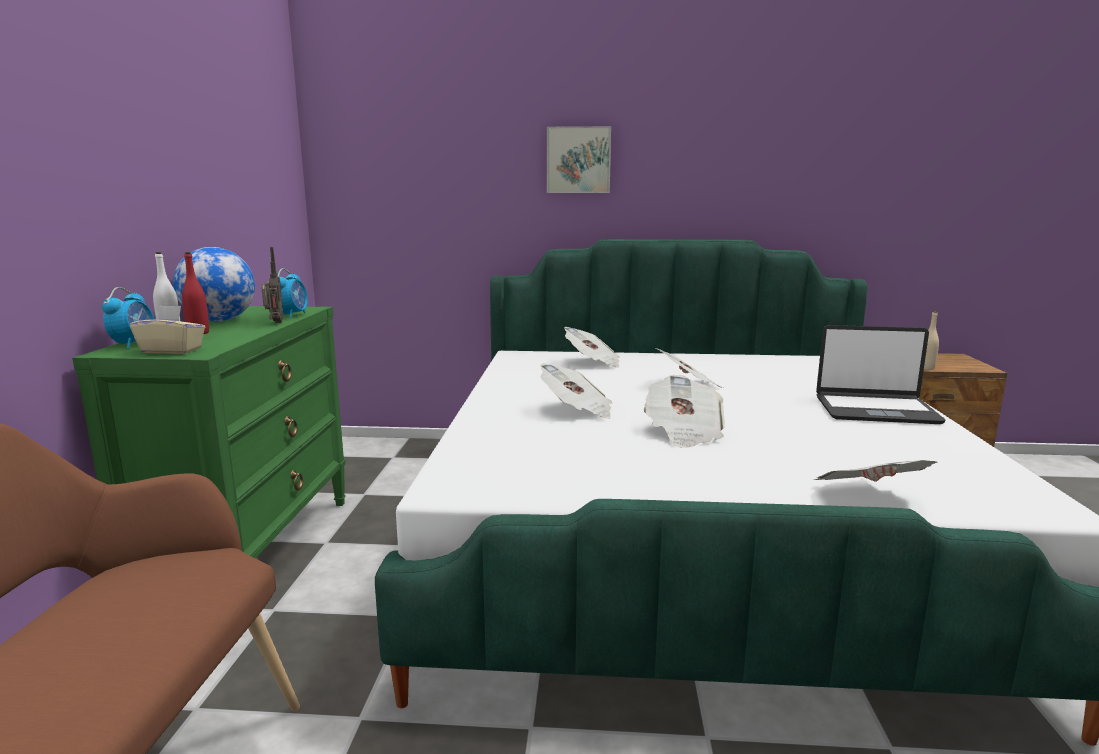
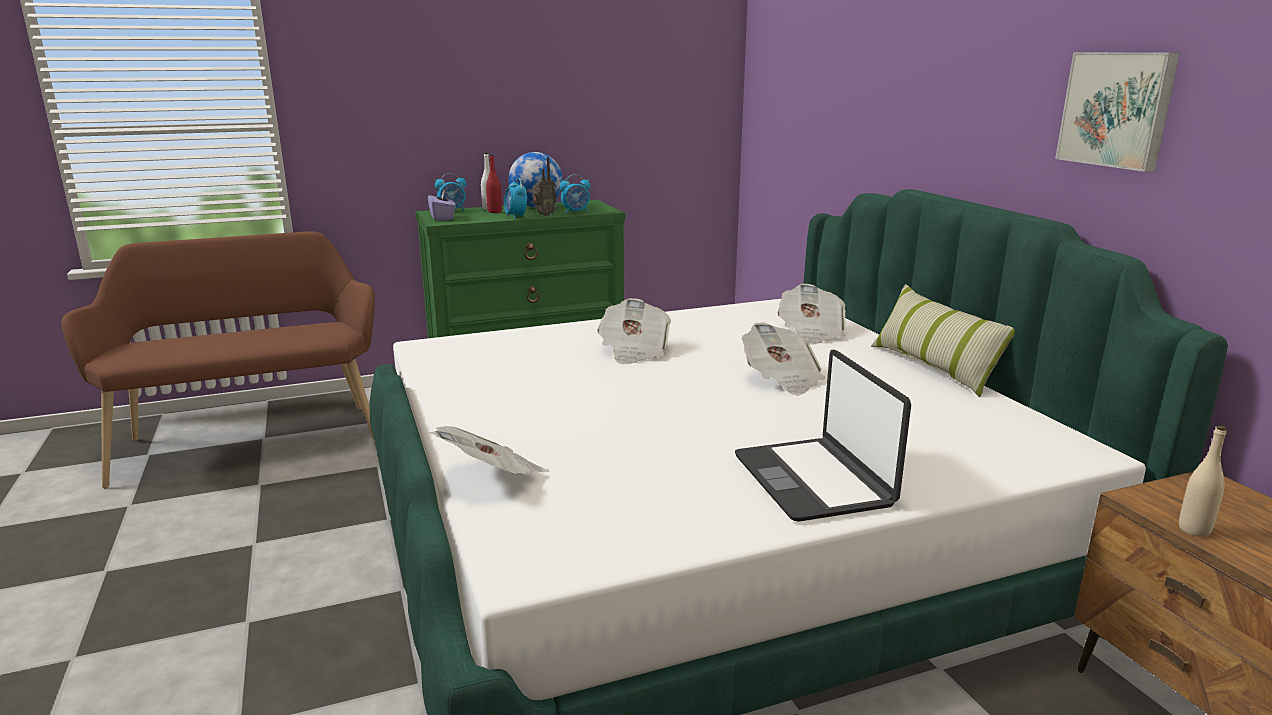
camera: 65 degrees right, 5 degrees up
beige tissue box [130,305,205,354] -> purple tissue box [428,189,456,221]
picture [547,126,611,193] -> picture moved to [1055,52,1180,172]
newspaper [643,375,725,448] -> none
none -> alarm clock [504,178,527,219]
none -> pillow [871,284,1015,397]

